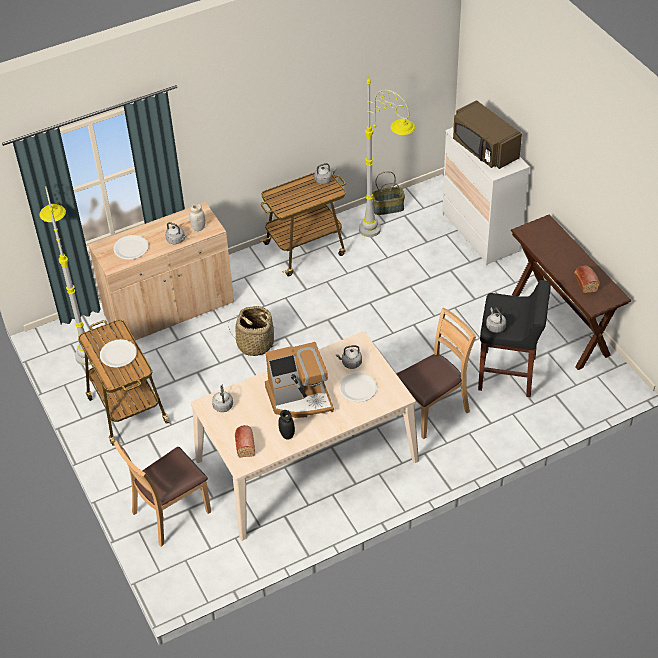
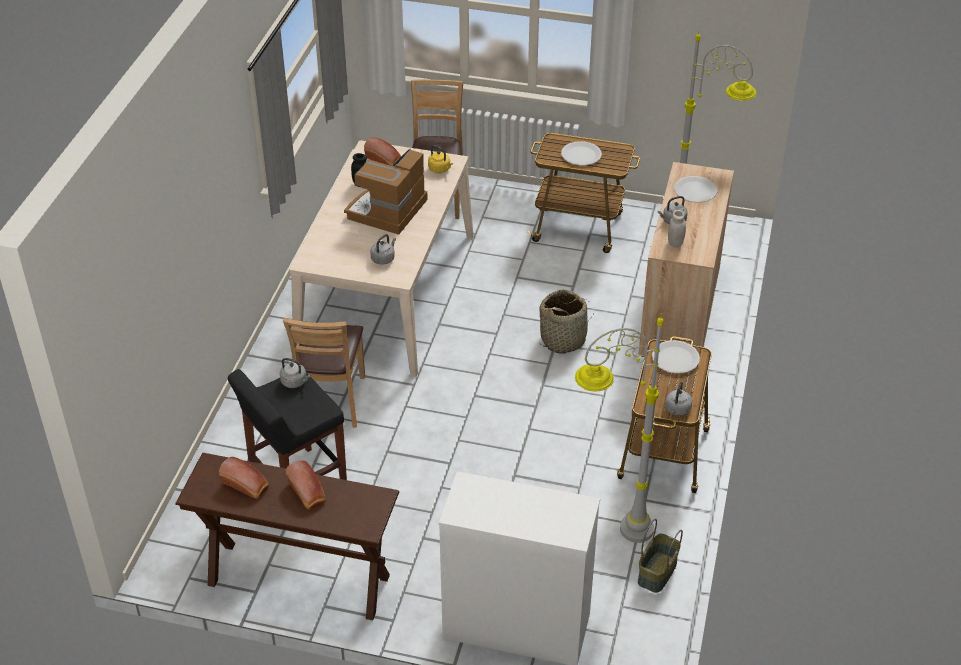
camera: 130 degrees right, 5 degrees down
grey kettle [212,385,233,412] -> yellow kettle [428,146,453,173]
white plate [339,372,377,402] -> white plate moved to [652,340,700,374]
brown microwave [453,100,522,169] -> none
none -> bread [286,461,326,509]

